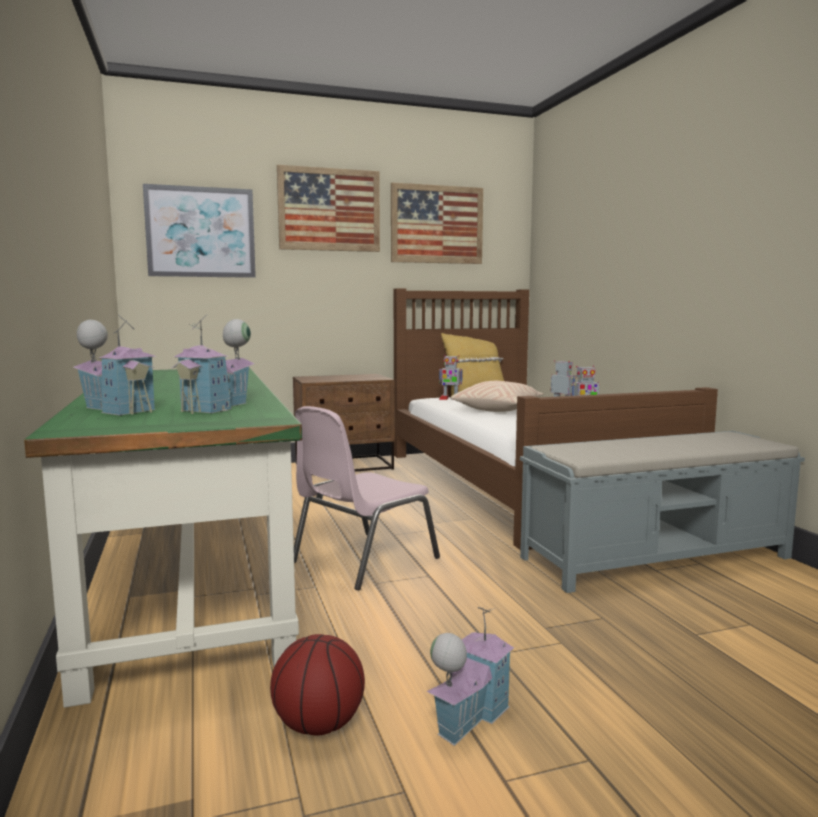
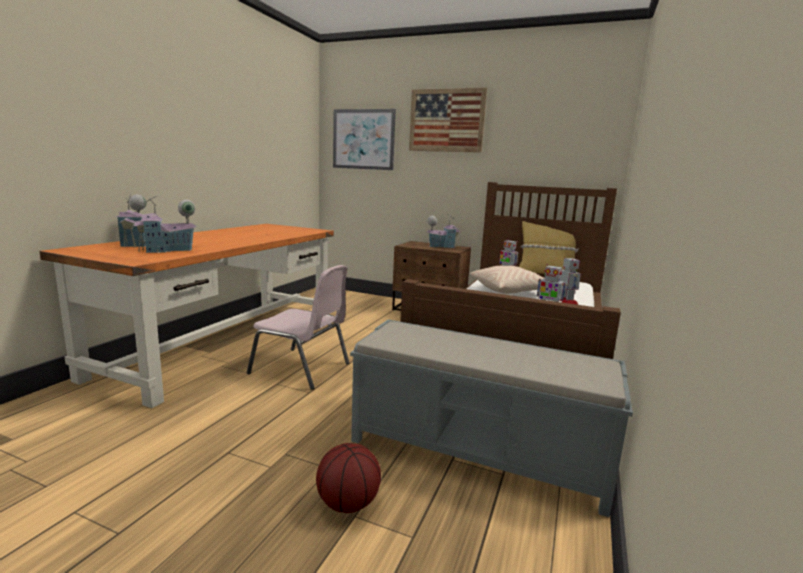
camera: 40 degrees right, 5 degrees up
green desk [24,367,302,708] -> orange desk [39,224,334,408]
basketball [270,634,365,735] -> basketball moved to [316,443,381,513]
pink chair [294,406,440,590] -> pink chair turned 150 degrees counterclockwise [247,265,349,390]
picture [391,182,483,264] -> none
toy house [426,607,514,746] -> toy house moved to [426,214,460,248]

